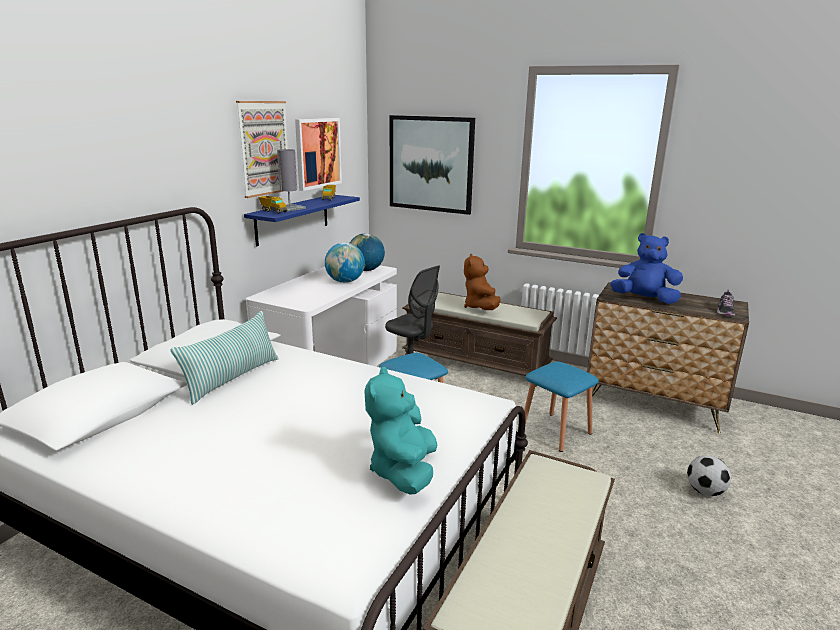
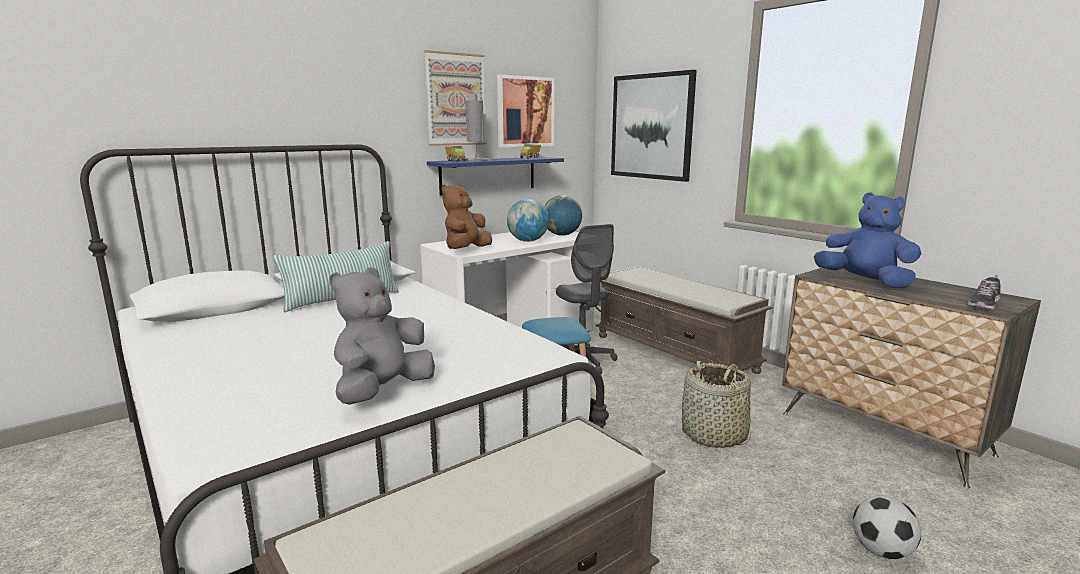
camera: 25 degrees right, 5 degrees down
turquoise plush toy [364,367,437,495] -> grey plush toy [329,267,435,405]
brown plush toy [464,254,501,310] -> brown plush toy moved to [442,184,492,249]
blue stool [524,362,599,452] -> basket [682,361,751,448]

